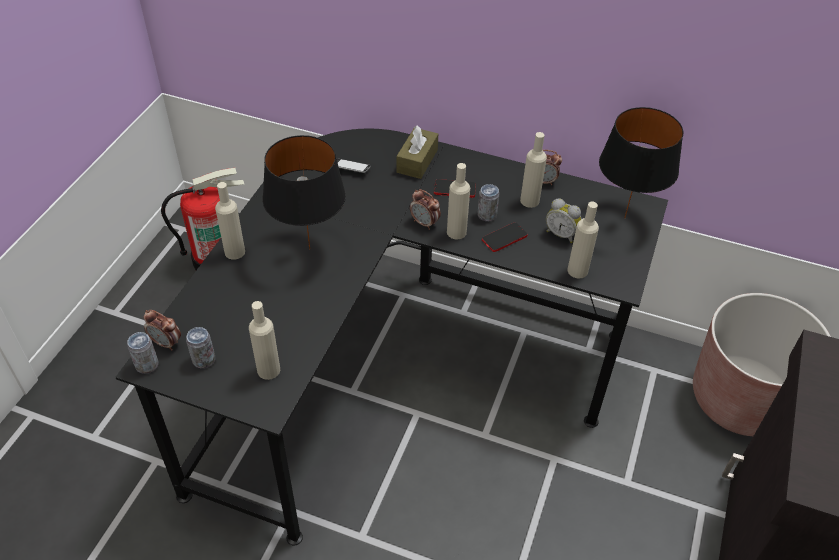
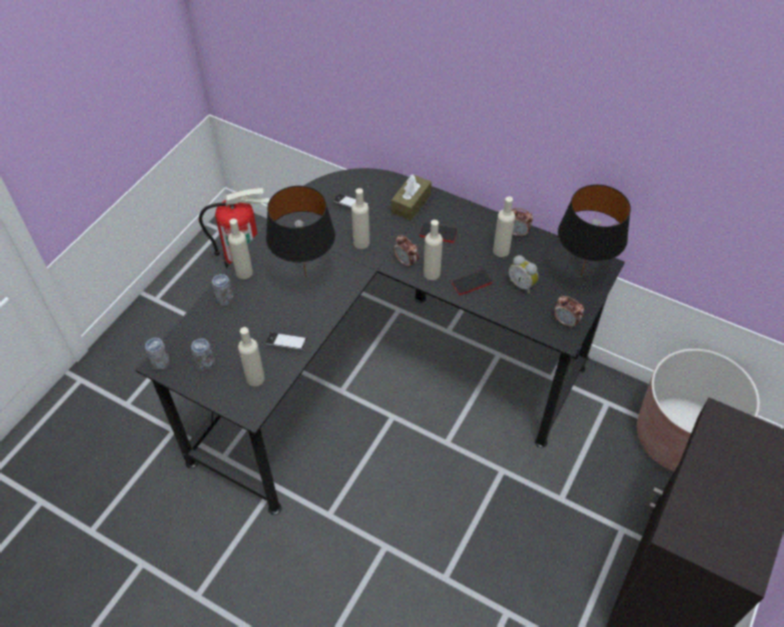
camera: 10 degrees right, 5 degrees up
alarm clock [144,310,181,351] -> alarm clock moved to [554,296,584,329]
can [477,184,499,221] -> can moved to [212,274,234,306]
beige bottle [568,202,599,279] -> beige bottle moved to [351,188,370,249]
none -> phone [265,332,308,350]

